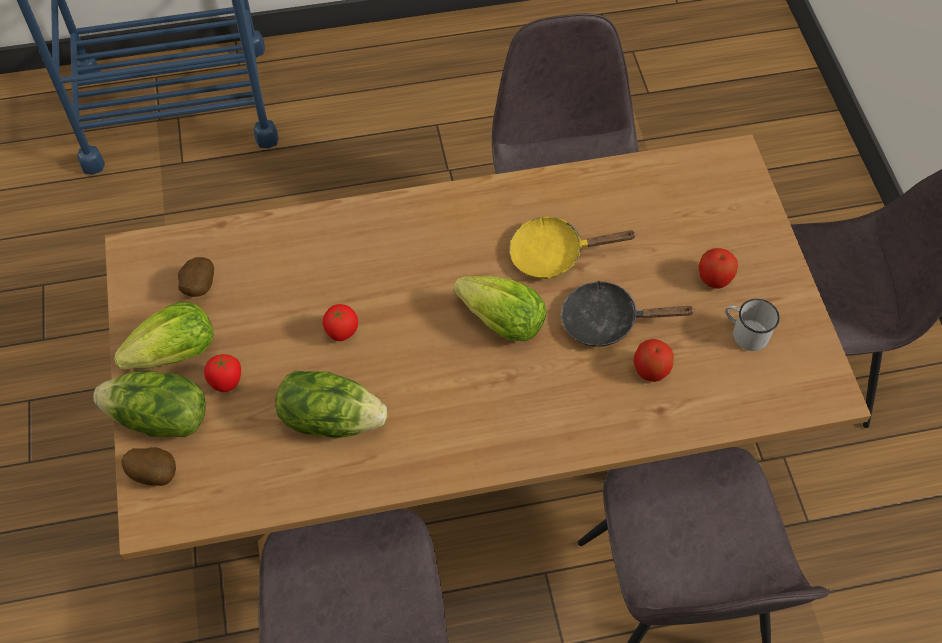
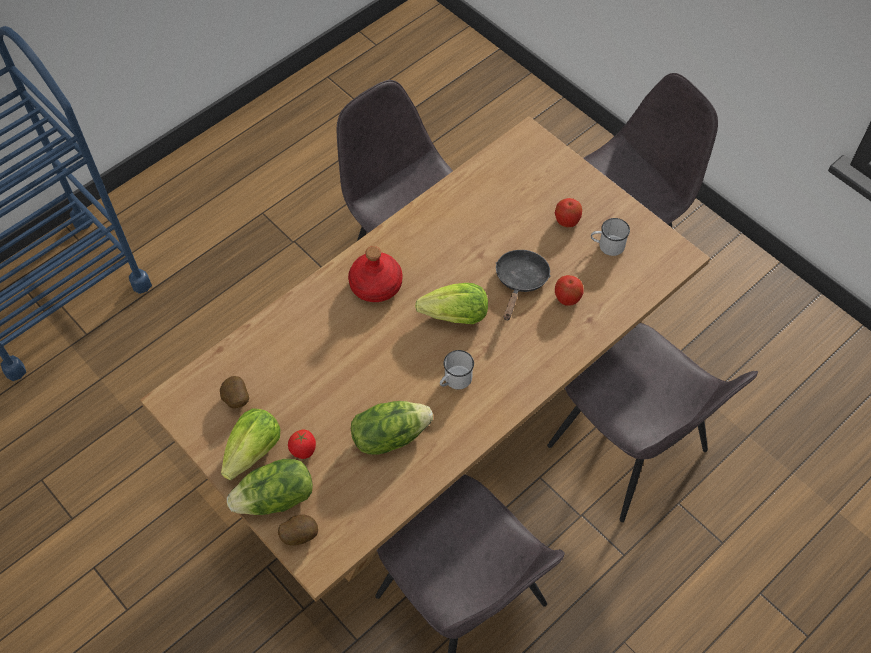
camera: 30 degrees left, 0 degrees up
tomato [323,304,358,341] -> none
yellow frying pan [509,216,637,279] -> none
black frying pan [561,280,695,347] -> black frying pan turned 135 degrees clockwise [496,250,550,320]
none -> red bottle [348,246,402,302]
none -> white mug [440,350,474,389]

